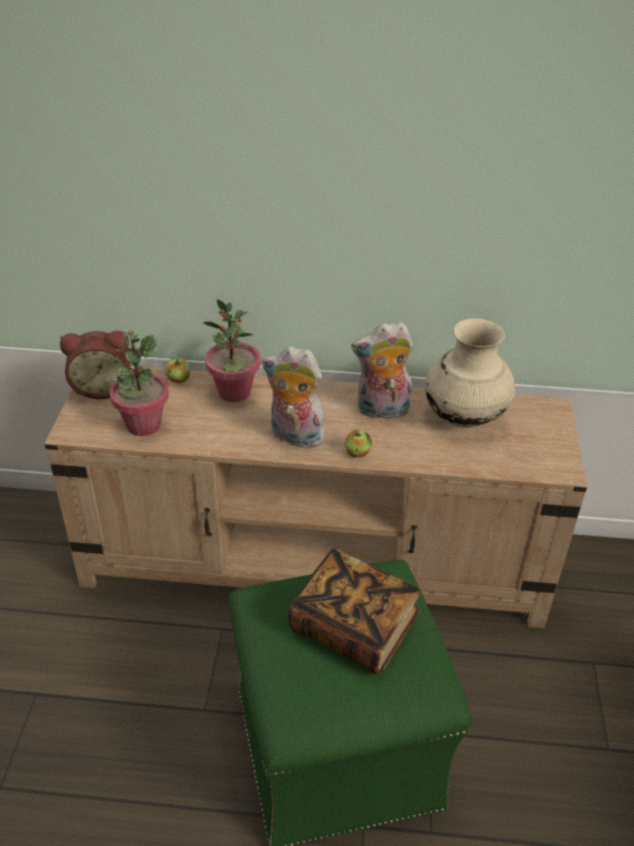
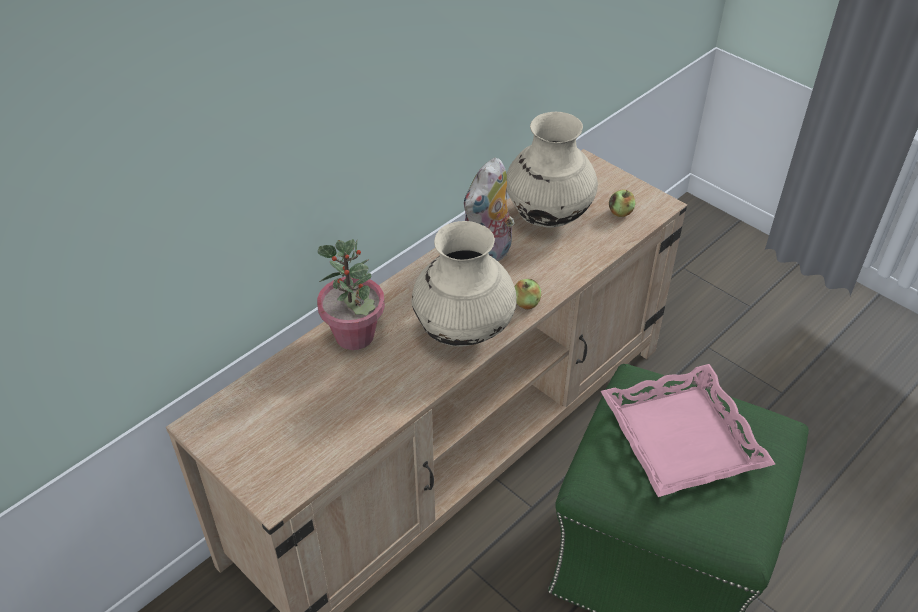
camera: 50 degrees left, 5 degrees up
alarm clock [60,331,131,399] -> none
potted plant [109,330,169,436] -> none
apple [165,358,190,383] -> apple moved to [609,189,636,217]
plush toy [262,346,325,448] -> beige vase [412,221,517,347]
book [288,548,421,675] -> pink tray [601,364,775,497]

